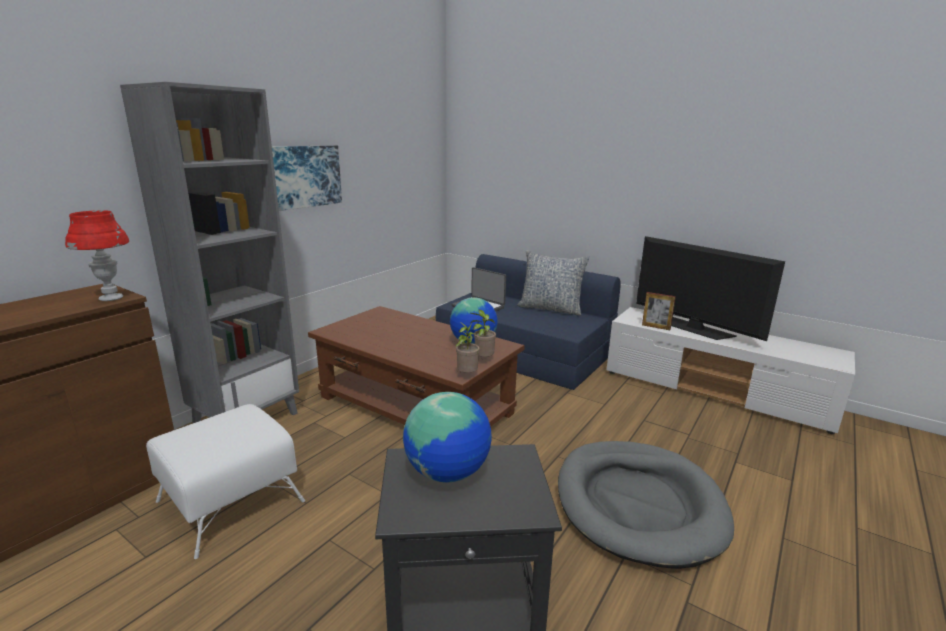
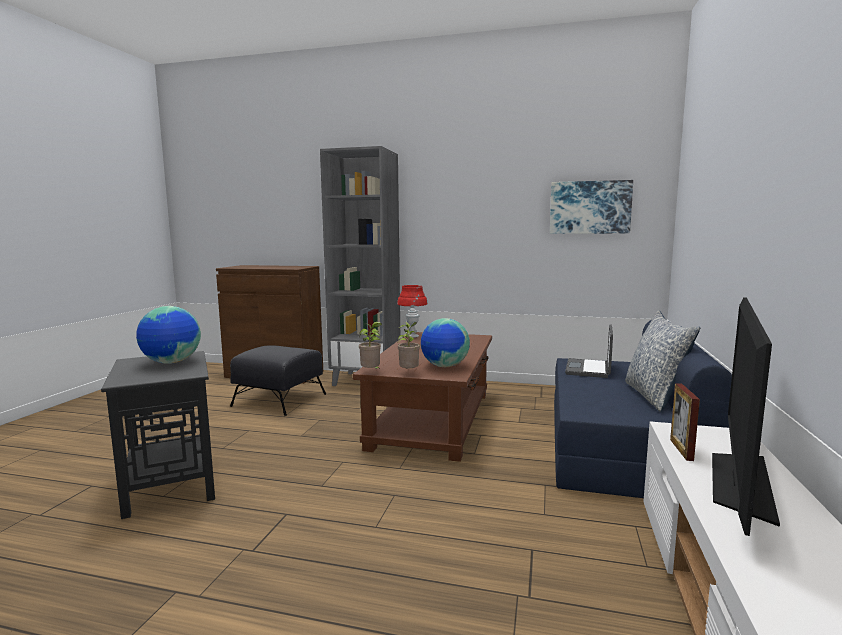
camera: 70 degrees right, 10 degrees down
red table lamp [65,210,129,301] -> red table lamp moved to [397,285,428,338]
white ottoman [146,404,305,559] -> black ottoman [230,345,326,416]
picture [272,145,342,211] -> picture moved to [550,180,633,234]
grey dog bed [558,441,734,569] -> none

